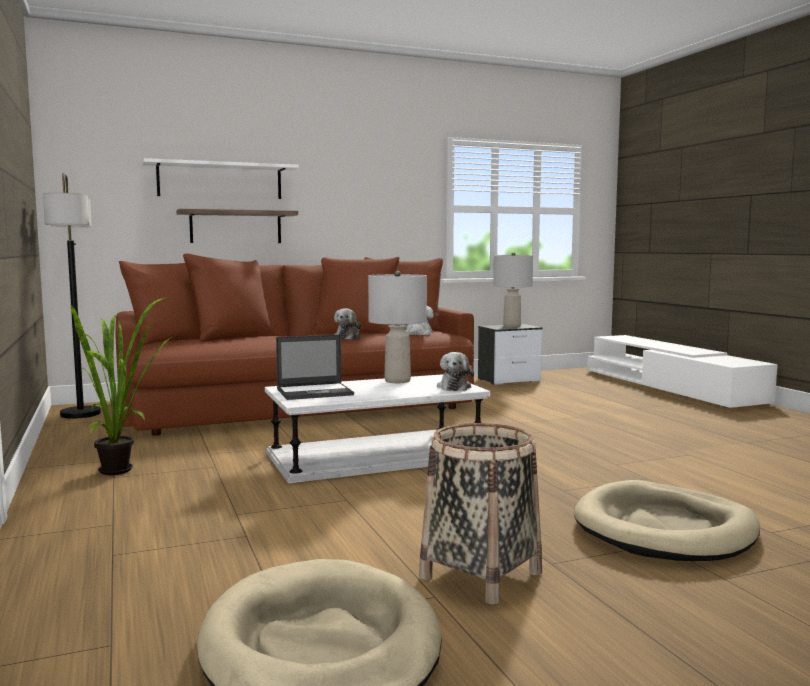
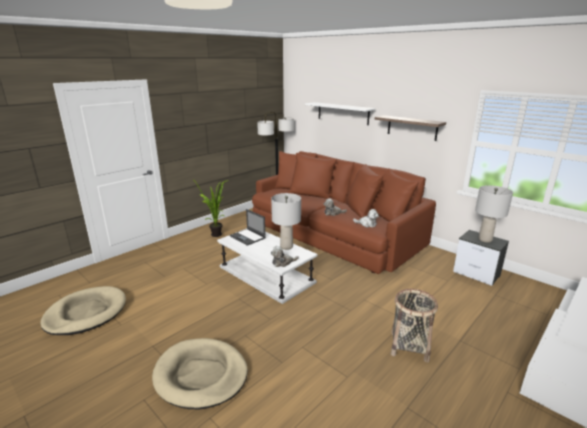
camera: 65 degrees right, 15 degrees up
shelf [176,209,298,243] -> shelf moved to [375,115,446,141]
basket [419,423,542,604] -> basket moved to [391,289,438,362]

